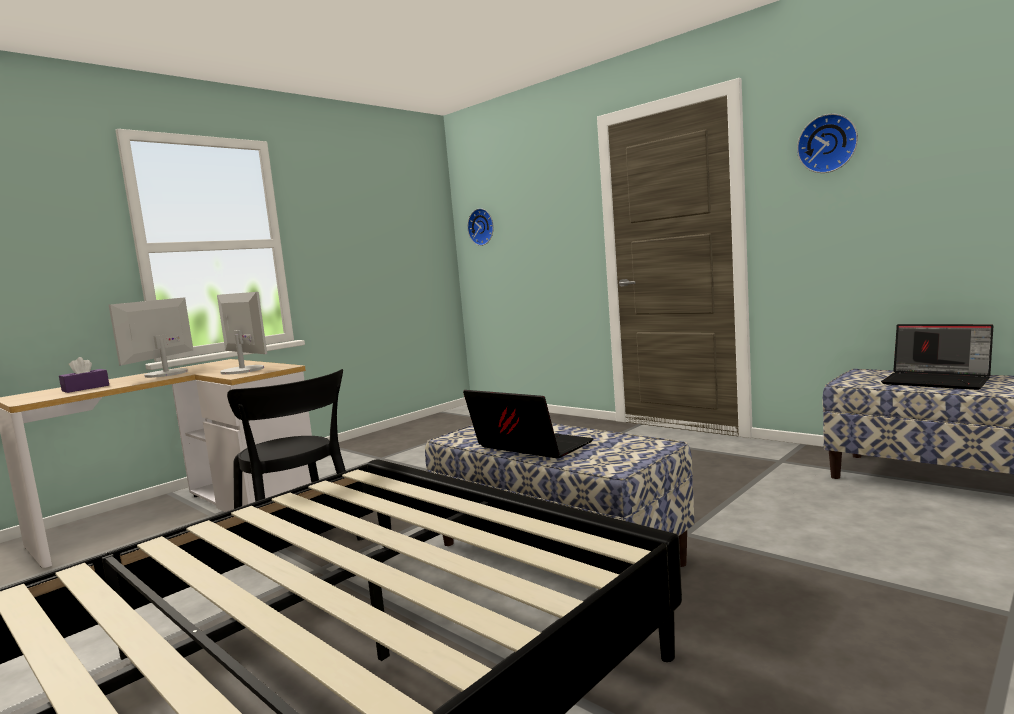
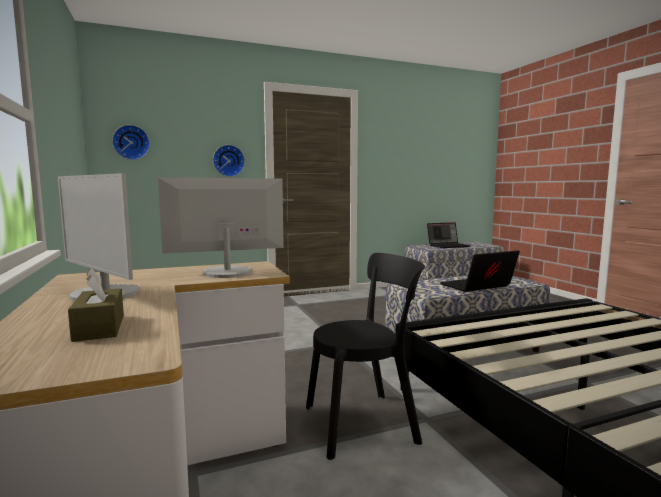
camera: 65 degrees left, 0 degrees up
purple tissue box [59,357,109,393] -> brown tissue box [68,268,124,342]
wall clock [797,114,858,173] -> wall clock moved to [213,145,245,177]

